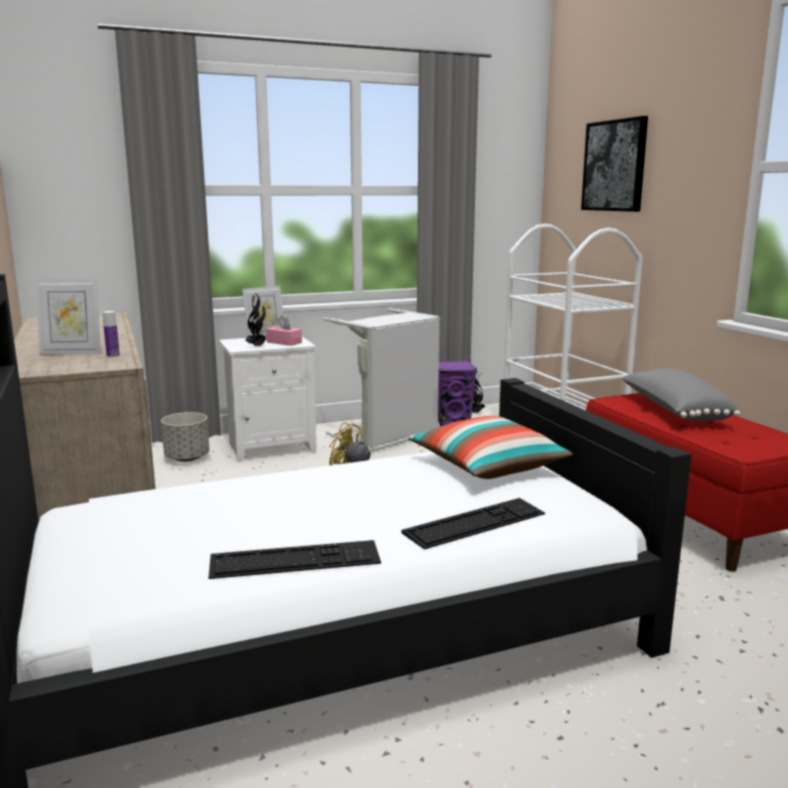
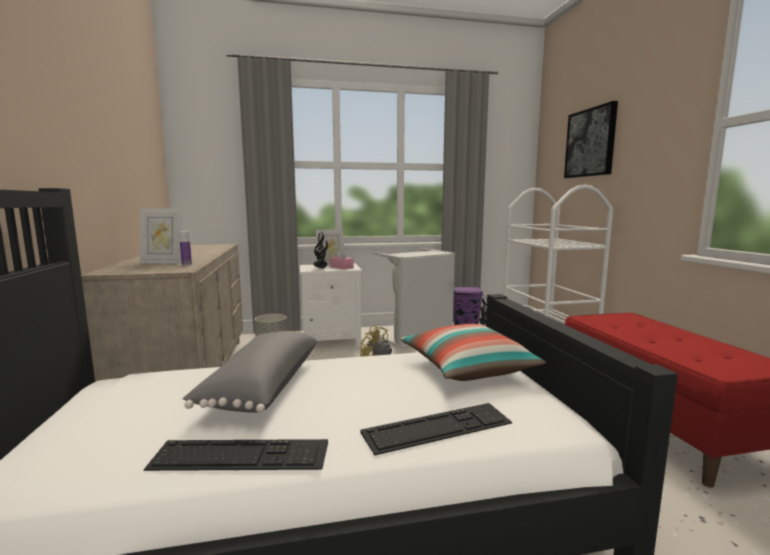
camera: 10 degrees right, 5 degrees down
grey pillow [621,368,740,421] -> grey pillow moved to [183,331,317,413]

